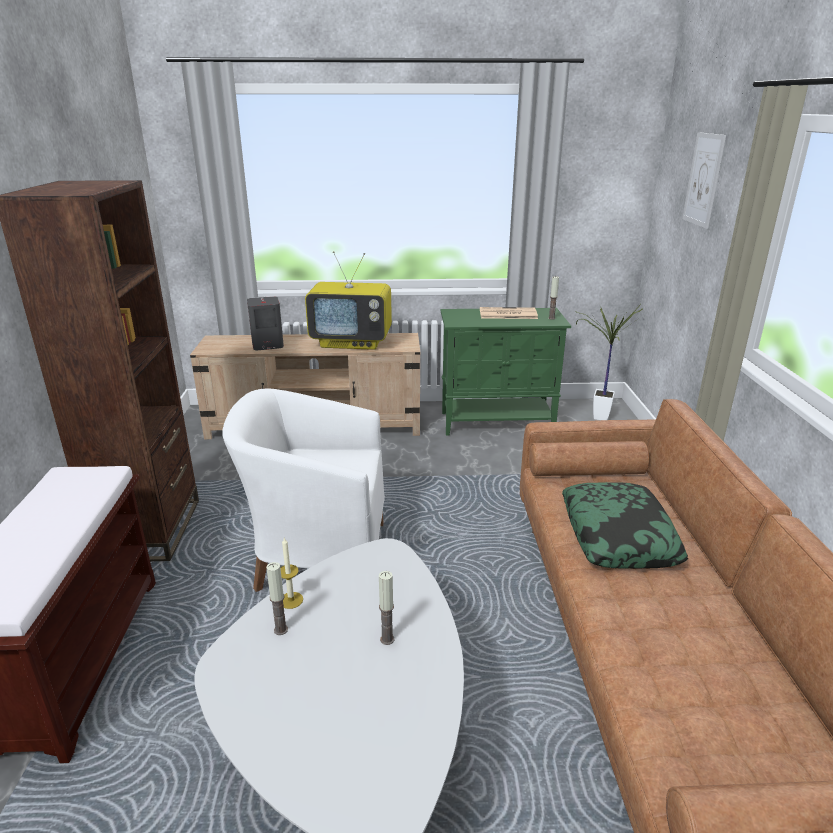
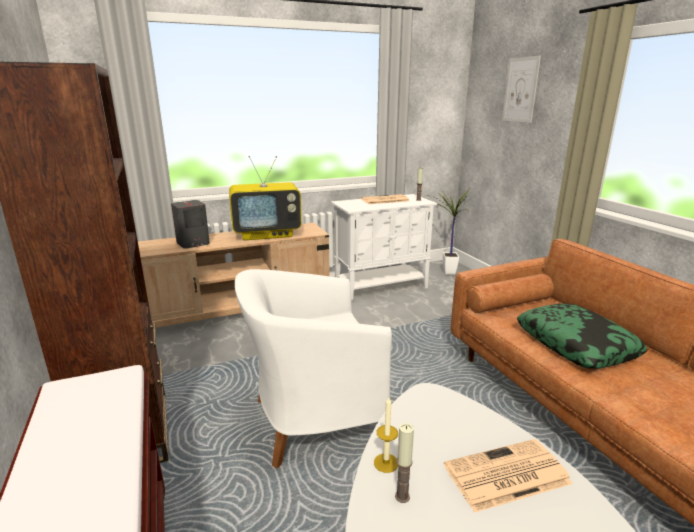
camera: 20 degrees left, 5 degrees down
candle [379,571,394,645] -> newspaper [444,439,573,513]
green cabinet [441,308,571,436] -> white cabinet [331,194,437,302]

